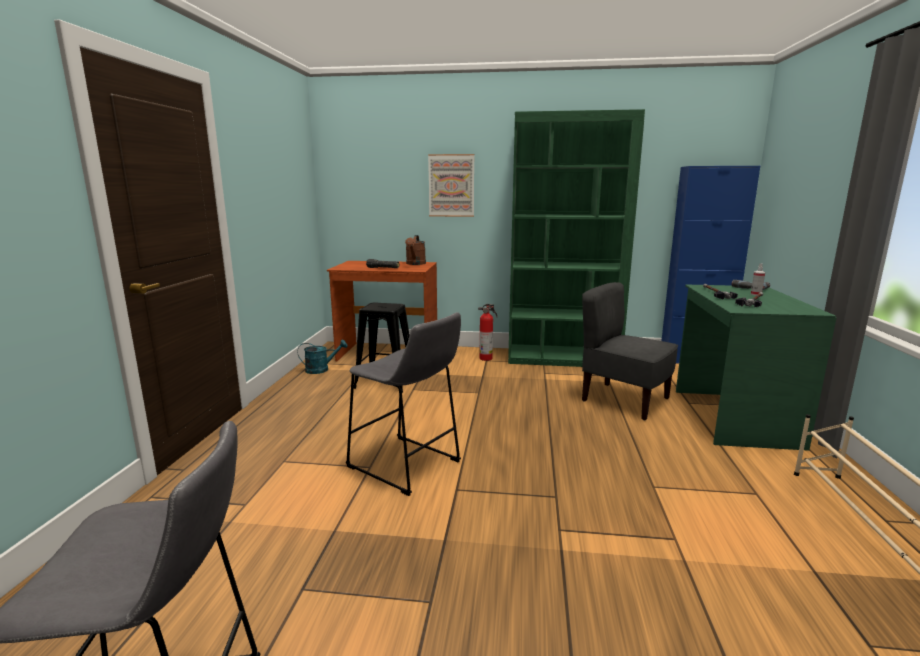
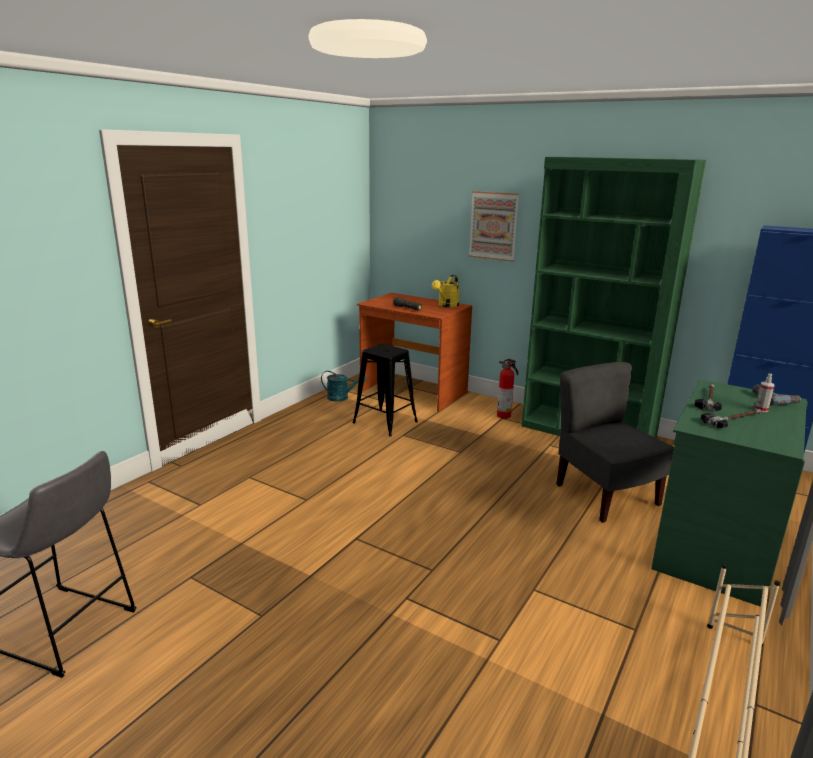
camera: 25 degrees right, 5 degrees up
grey stool [345,312,461,496] -> none
brown watering can [405,235,426,265] -> yellow watering can [432,275,459,307]

